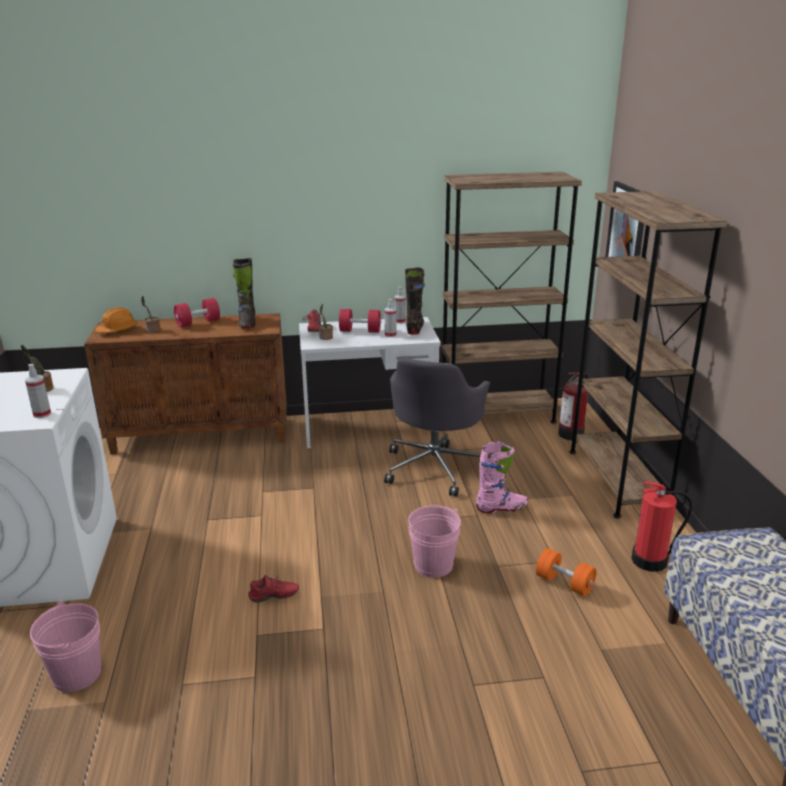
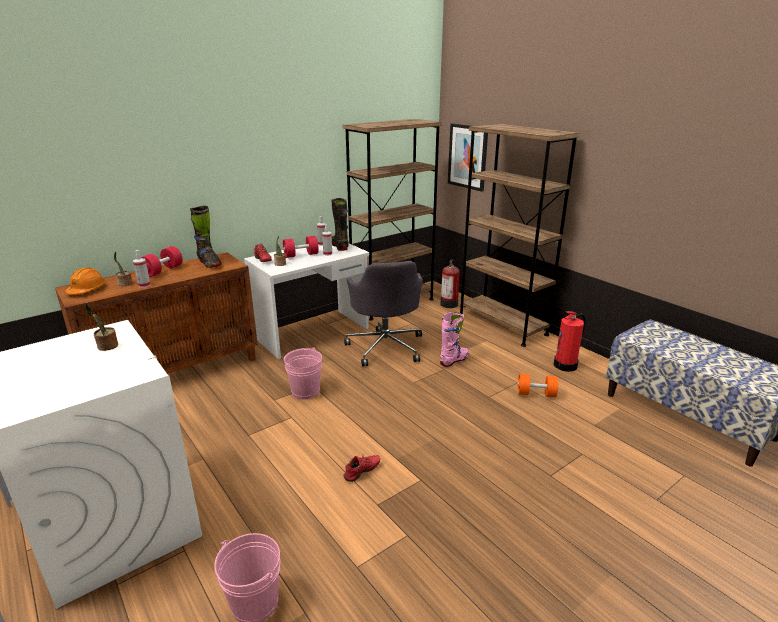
camera: 30 degrees left, 0 degrees up
spray bottle [25,364,51,418] -> spray bottle moved to [133,250,151,288]
pink bucket [408,505,461,578] -> pink bucket moved to [284,347,322,399]

